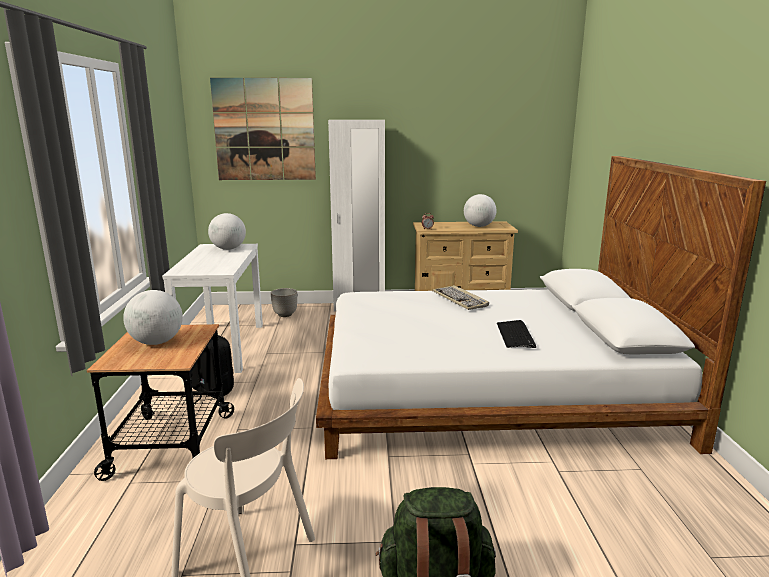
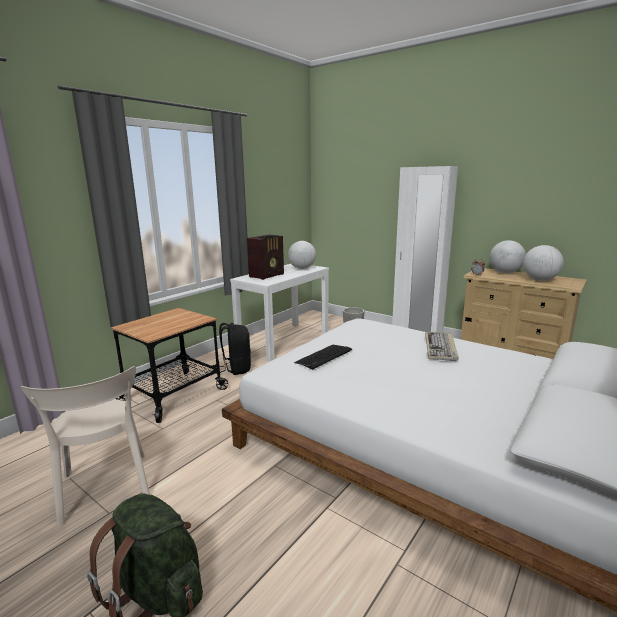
camera: 40 degrees right, 0 degrees up
globe [123,290,183,345] -> globe moved to [490,240,526,273]
picture [210,78,316,180] -> none
keyboard [497,320,536,348] -> keyboard moved to [294,345,352,370]
none -> radio [247,235,284,280]

